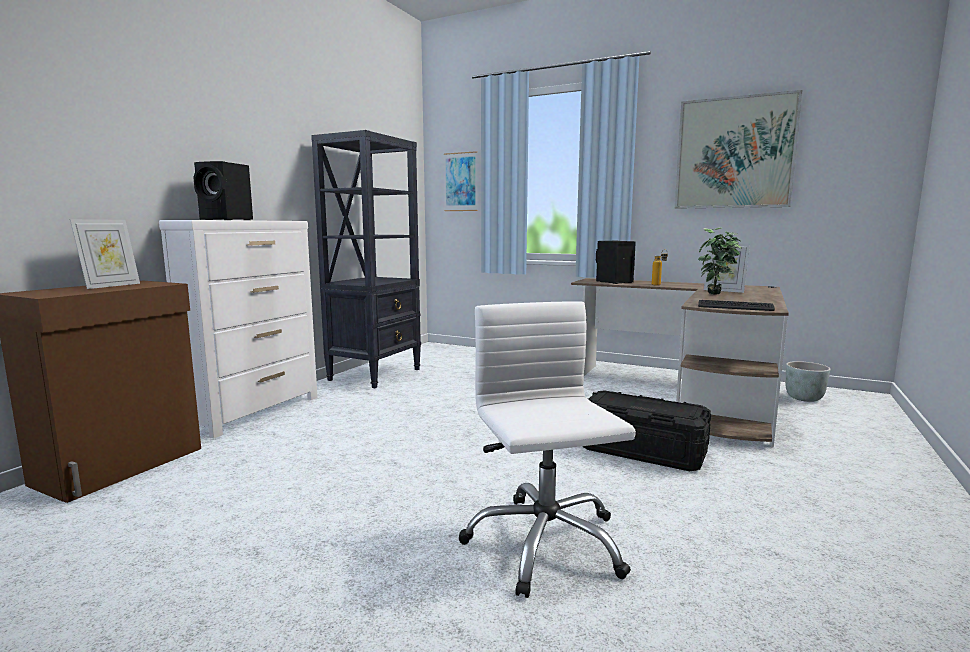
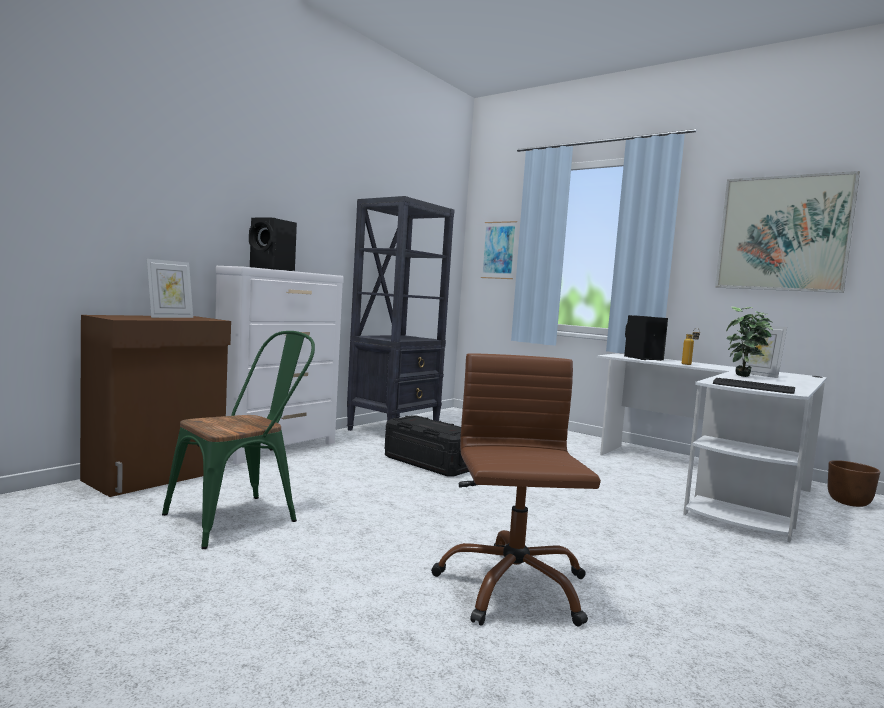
camera: 10 degrees right, 5 degrees down
white office chair [459,301,636,598] -> brown office chair [432,353,601,627]
brown desk [571,278,789,448] -> white desk [597,353,827,542]
black storage box [583,390,711,471] -> black storage box moved to [385,415,469,477]
grey planter [786,361,831,402] -> brown planter [828,460,880,507]
none -> green chair [162,331,315,549]

